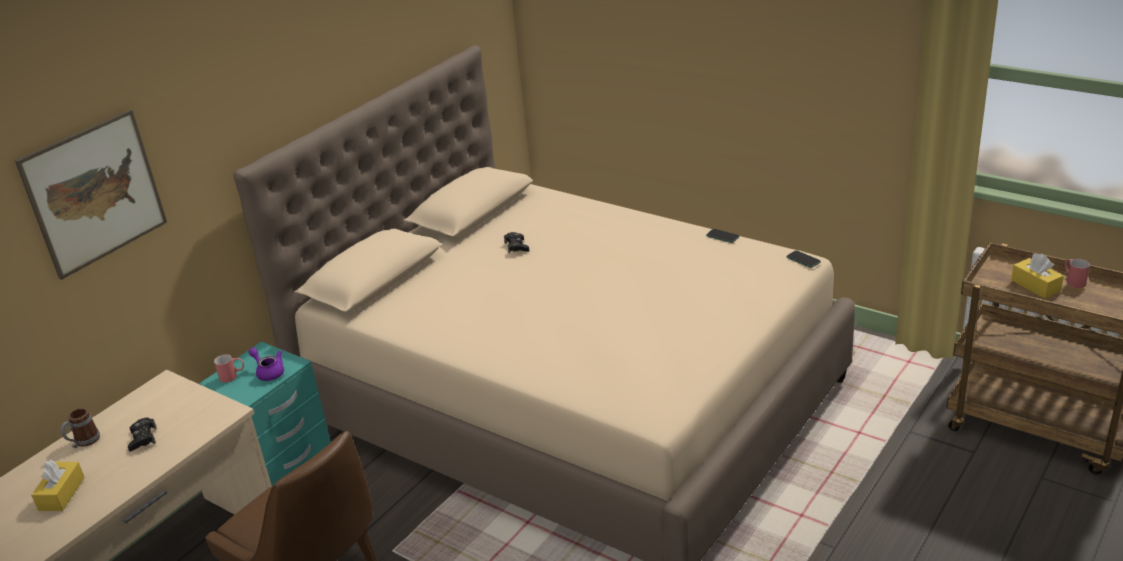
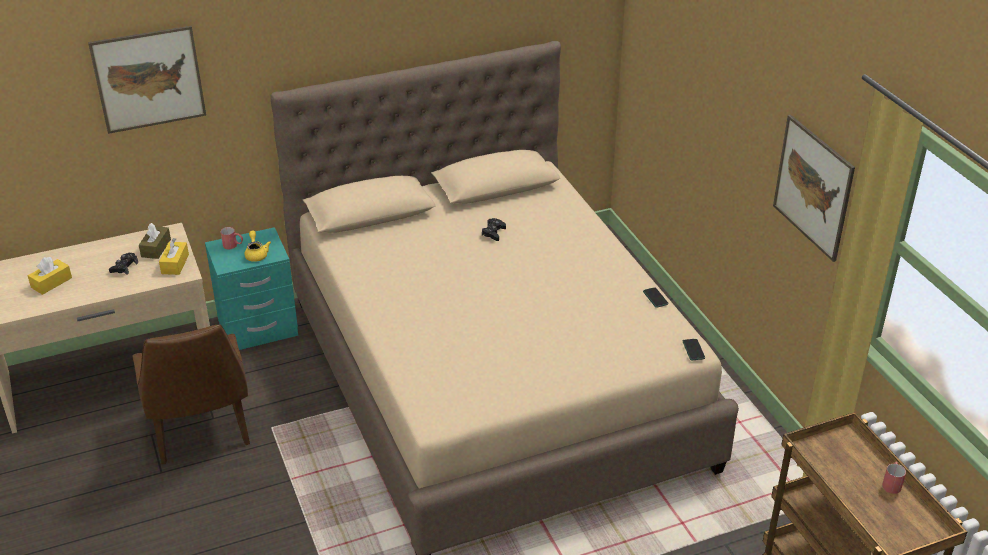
camera: 30 degrees right, 5 degrees up
mug [61,408,100,448] -> none
purple teapot [249,348,284,381] -> yellow teapot [244,231,271,262]
yellow tissue box [1011,253,1064,298] -> yellow tissue box moved to [159,238,189,275]
none -> brown tissue box [139,223,171,259]
none -> picture [773,115,855,262]

